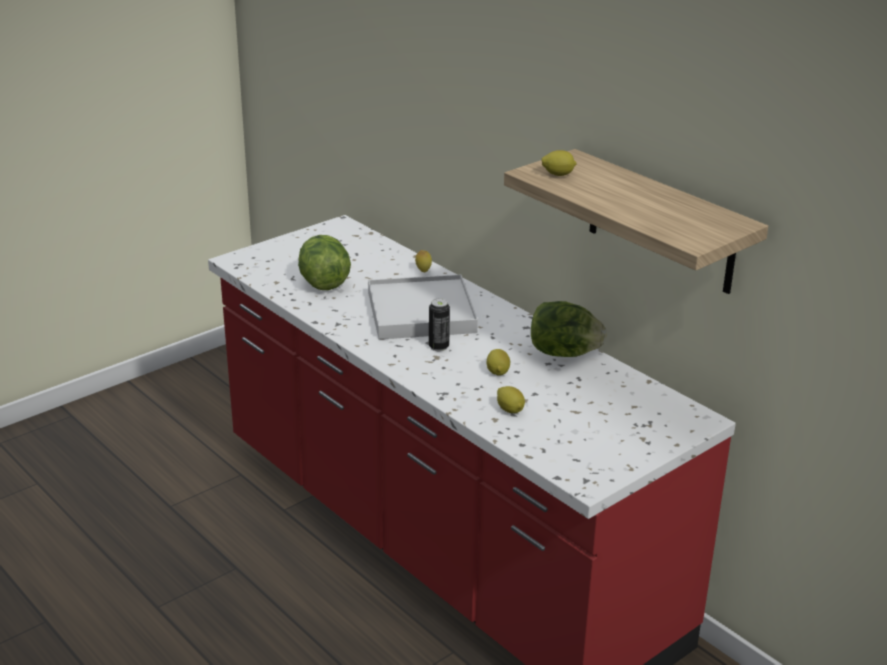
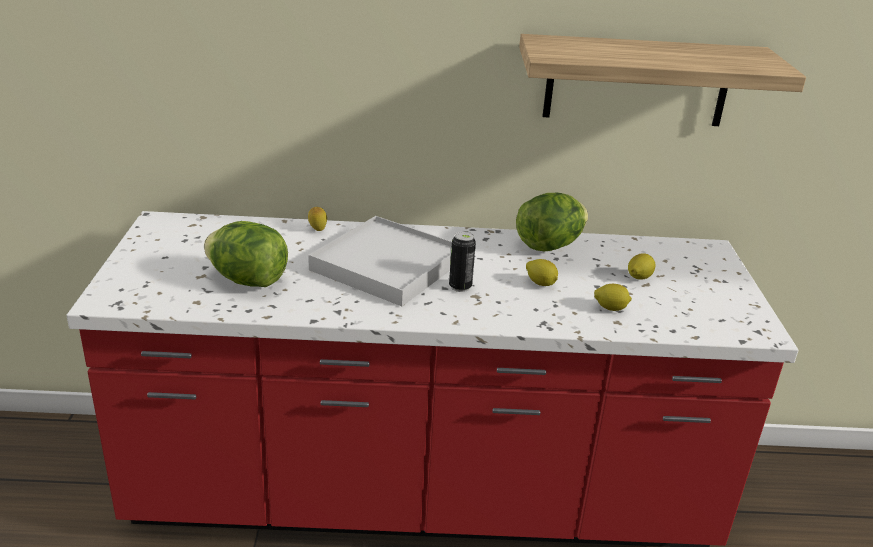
camera: 50 degrees left, 0 degrees up
lemon [541,150,577,176] -> lemon moved to [628,253,656,280]

